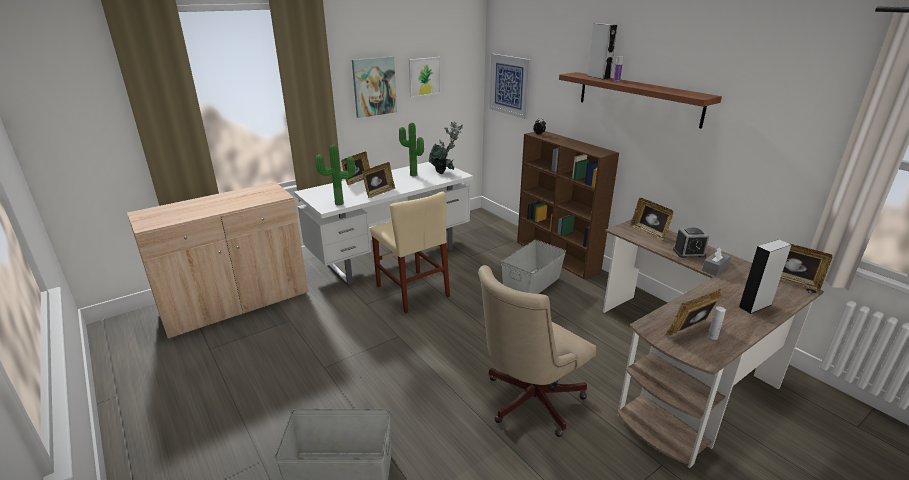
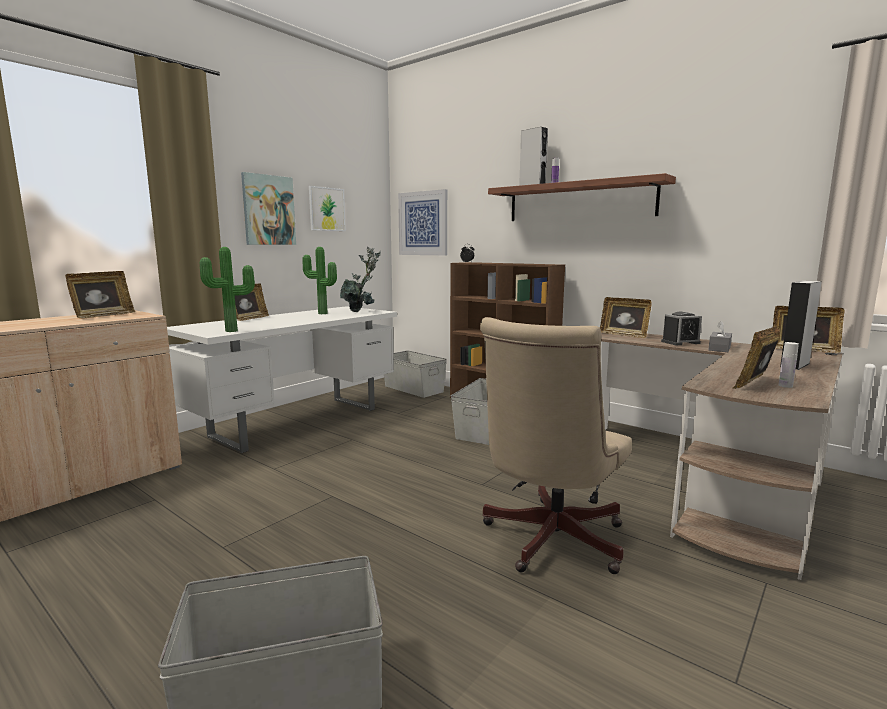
camera: 15 degrees left, 15 degrees down
picture frame [362,162,395,198] -> picture frame moved to [65,271,135,319]
beige chair [370,191,450,314] -> none
none -> grey storage box [384,351,447,398]

